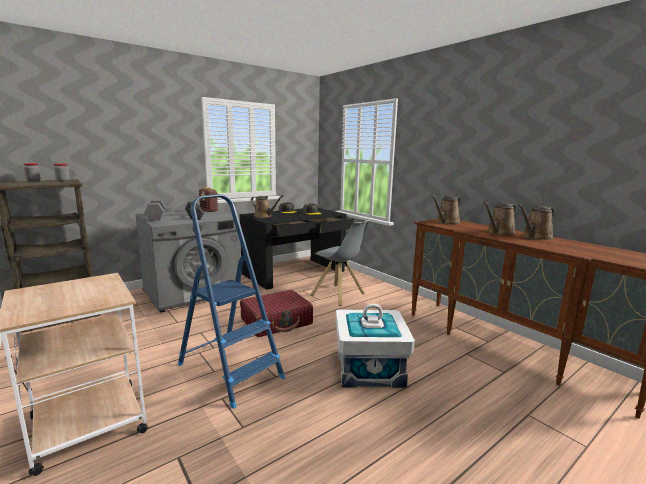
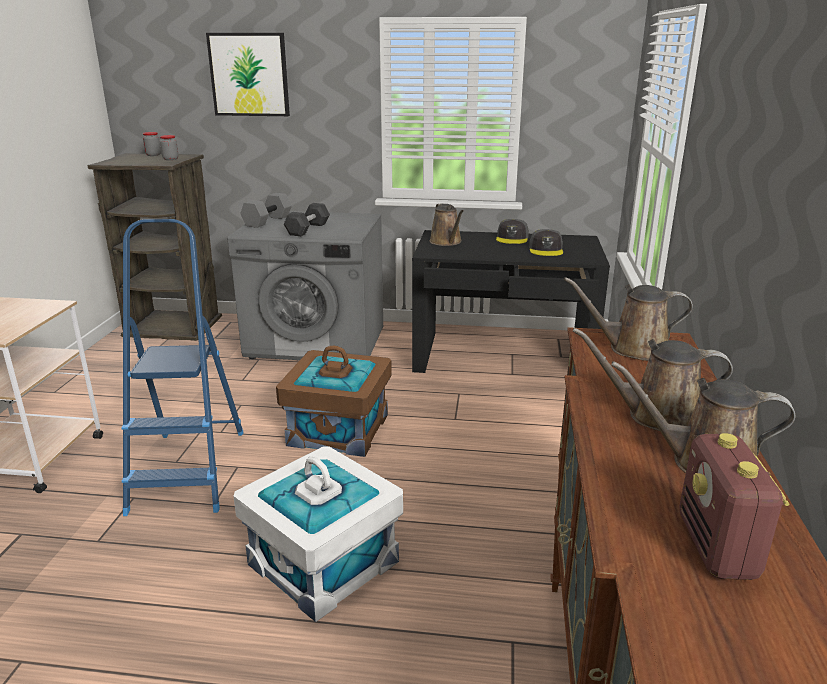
camera: 45 degrees right, 10 degrees up
radio [199,187,218,212] -> radio moved to [679,433,789,580]
red suitcase [240,290,313,337] -> brown storage box [276,346,392,457]
grey chair [310,219,369,306] -> none
none -> picture [206,33,290,116]

